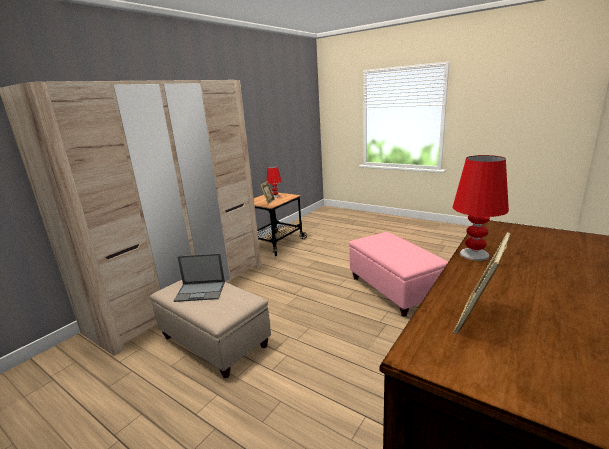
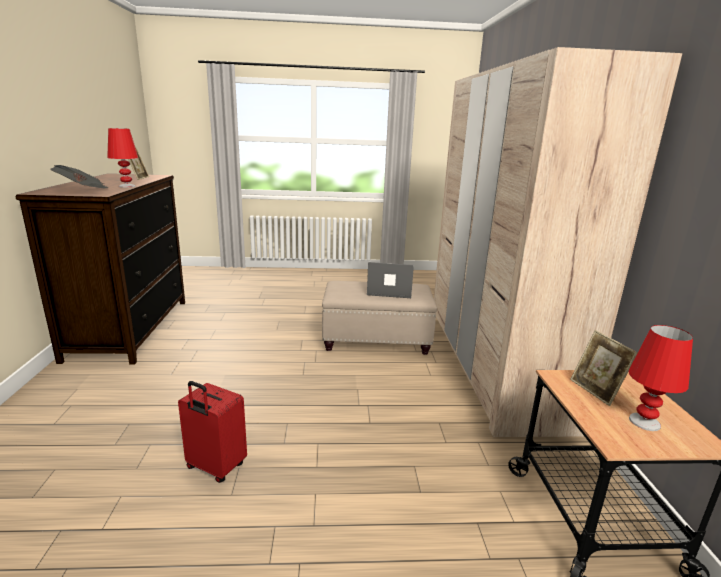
camera: 140 degrees right, 0 degrees up
laptop [173,253,225,302] -> laptop turned 45 degrees clockwise [367,262,414,298]
pink ottoman [349,232,448,317] -> red suitcase [178,381,247,483]
none -> newspaper [50,165,108,188]

